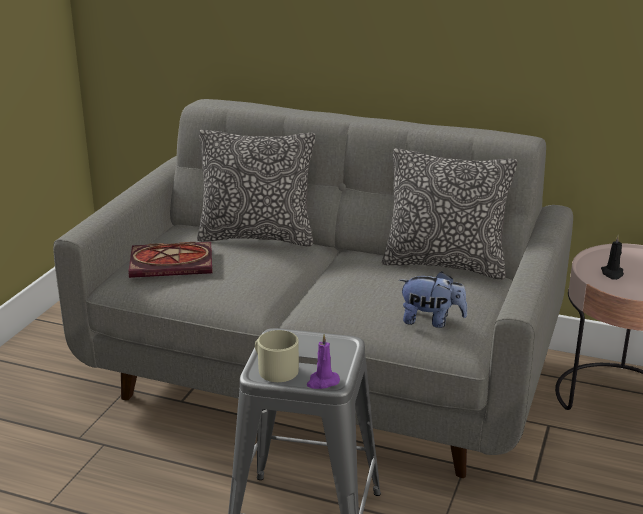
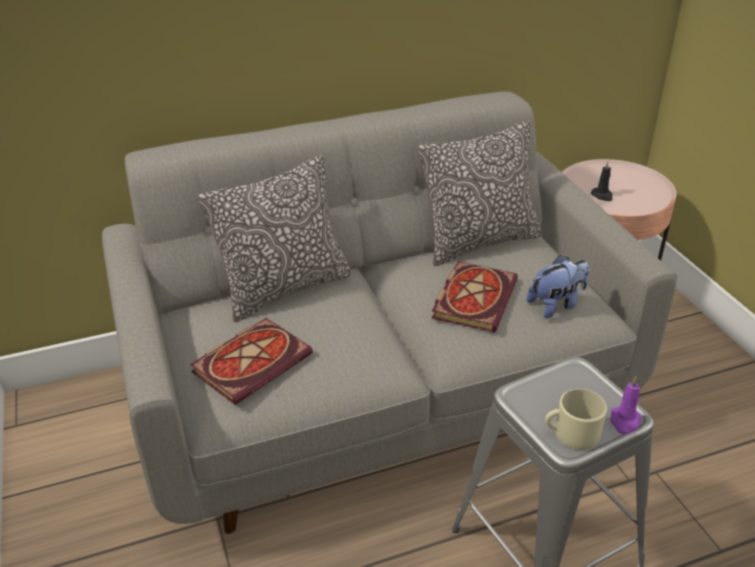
camera: 40 degrees left, 10 degrees up
none -> book [432,261,518,332]

